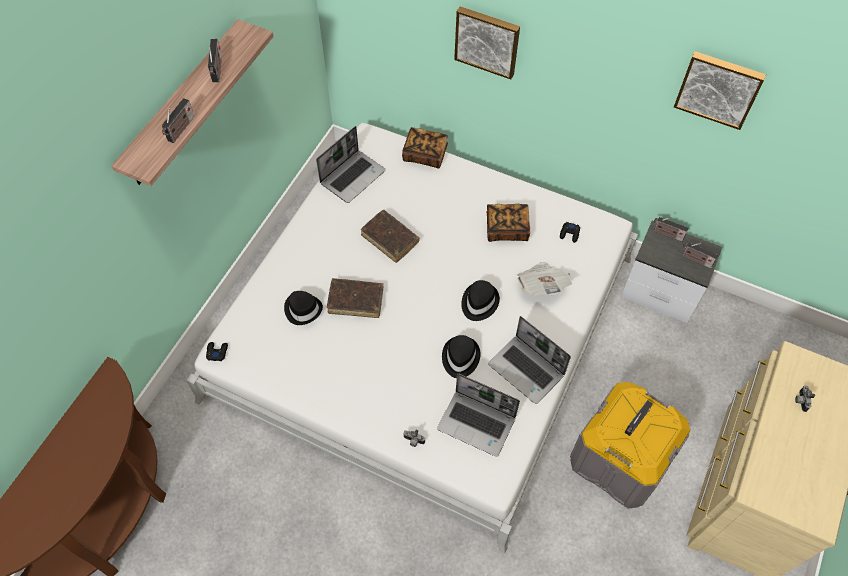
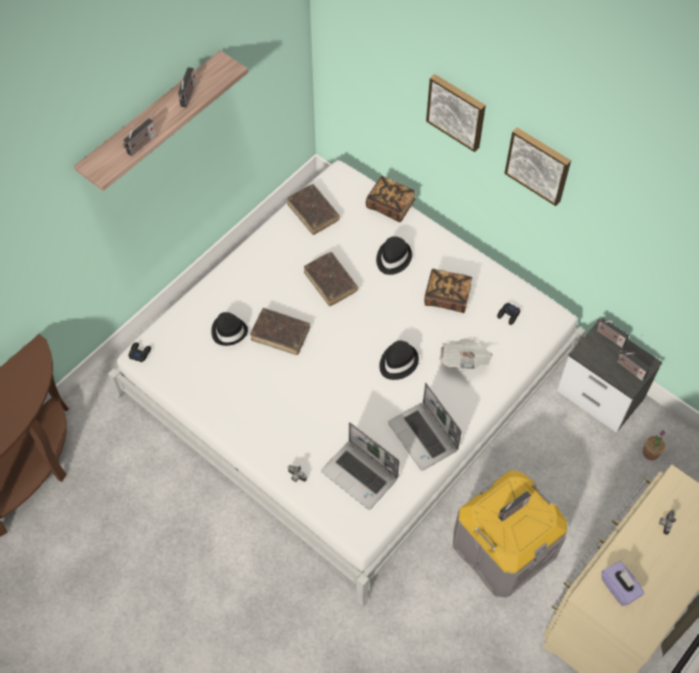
camera: 15 degrees right, 0 degrees up
laptop [316,126,386,203] -> brown book [287,184,340,235]
black hat [442,335,480,378] -> black hat moved to [376,236,412,275]
picture [674,51,766,130] -> picture moved to [504,127,571,206]
none -> purple tissue box [601,561,644,606]
none -> potted plant [643,430,666,460]

